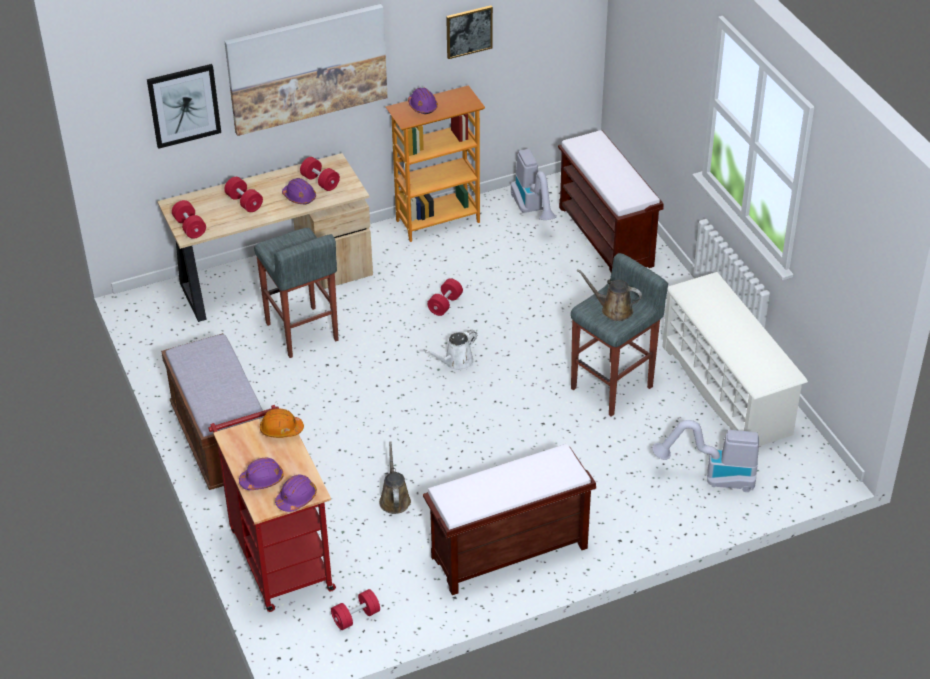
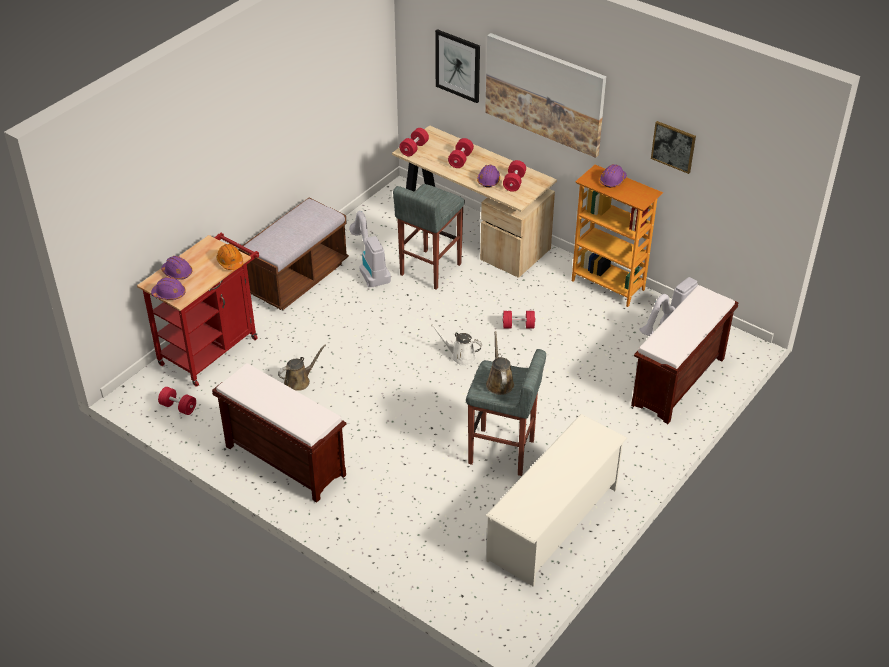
camera: 60 degrees right, 0 degrees up
vacuum cleaner [652,420,759,492] -> vacuum cleaner moved to [349,211,391,287]

